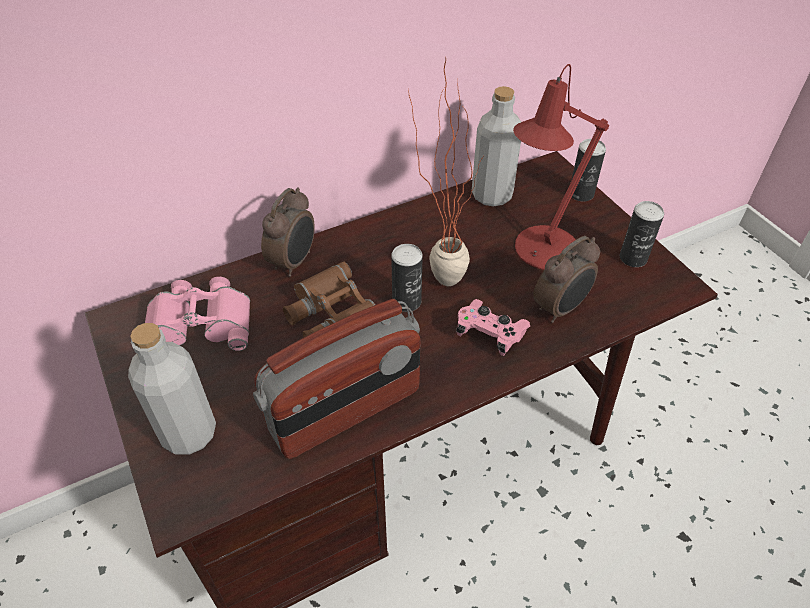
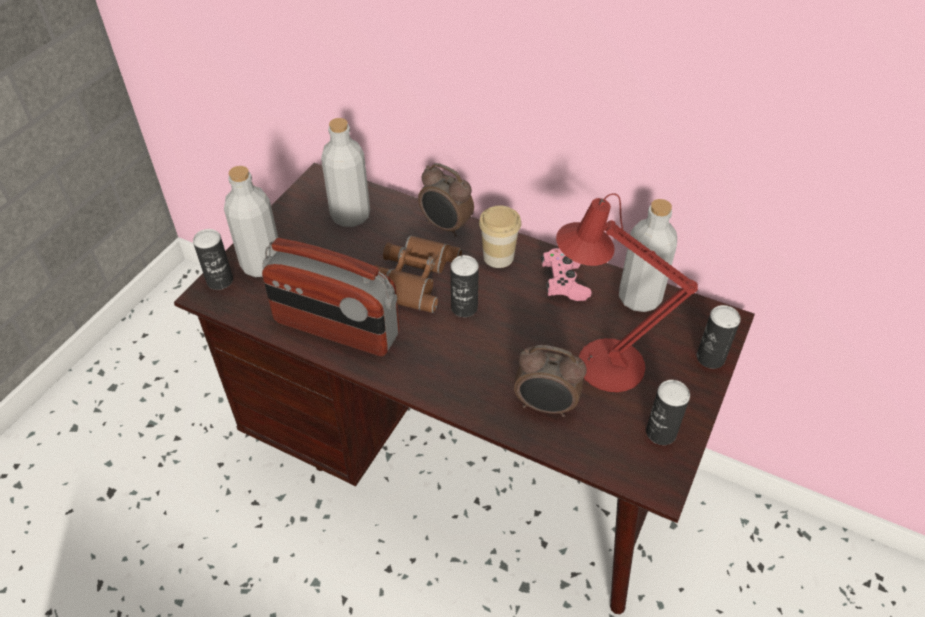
camera: 55 degrees right, 0 degrees up
pink binoculars [145,277,250,351] -> grey bottle [321,118,370,227]
alarm clock [261,187,315,277] -> alarm clock turned 45 degrees clockwise [418,163,474,237]
potted plant [408,56,483,286] -> none
pink game controller [456,299,530,356] -> pink game controller moved to [541,248,591,301]
none -> can [193,229,233,290]
none -> cup [479,205,521,268]

